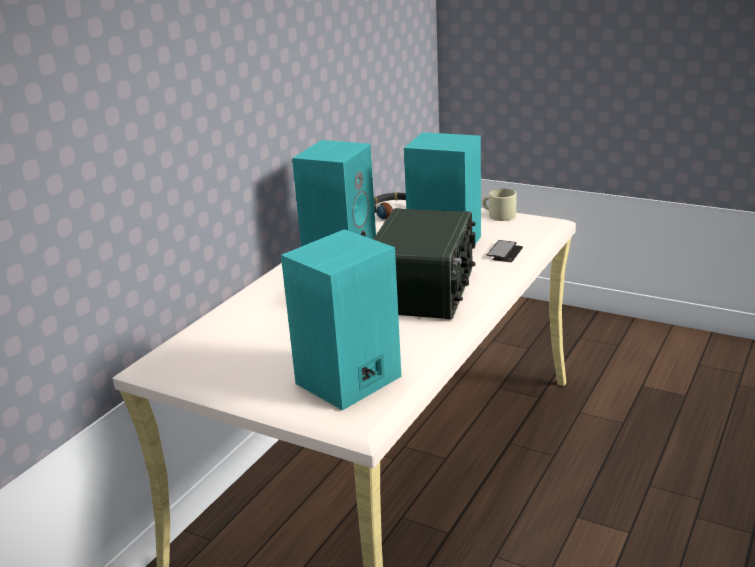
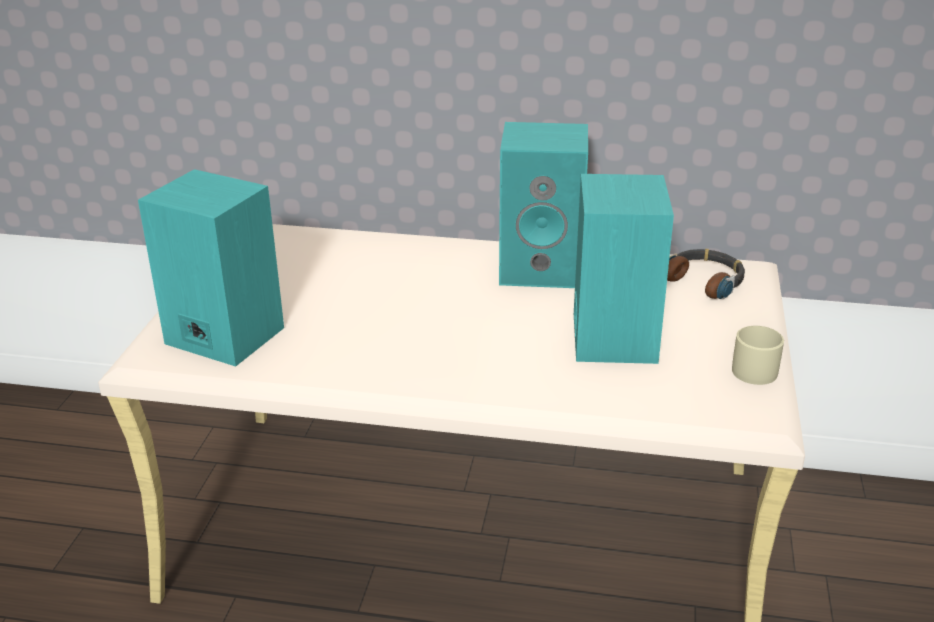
camera: 70 degrees right, 5 degrees up
radio [373,208,475,320] -> none
phone [487,240,523,262] -> none

